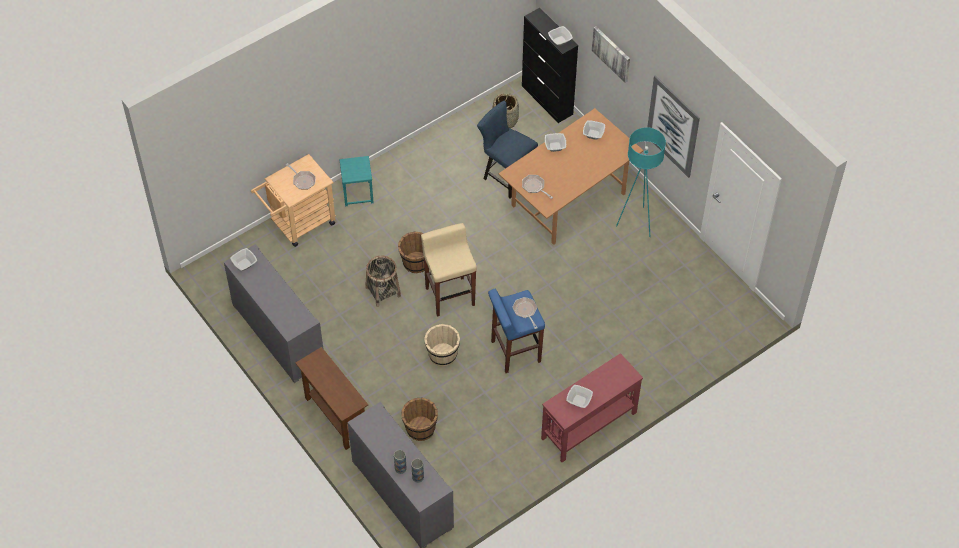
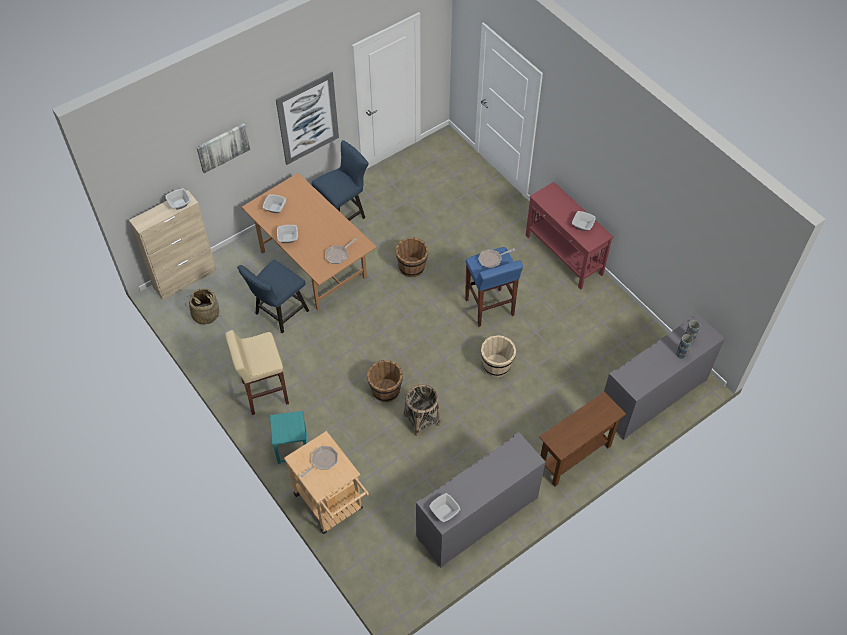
camera: 90 degrees left, 0 degrees up
brown bucket [401,398,438,441] -> brown bucket moved to [396,237,429,277]
beige stool [421,223,477,317] -> beige stool moved to [225,330,289,415]
black cabinet [522,8,578,123] -> beige cabinet [129,190,217,300]
turquoise floor lamp [616,127,666,237] -> blue chair [311,140,368,221]

